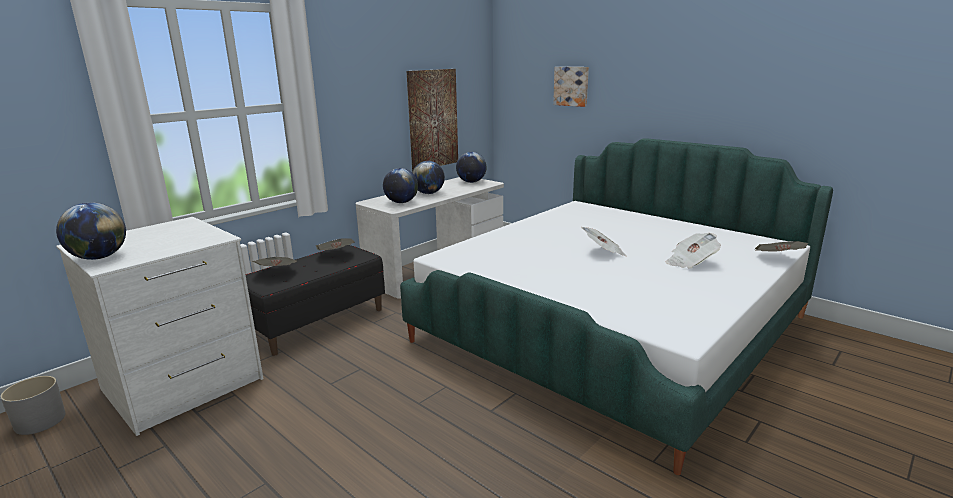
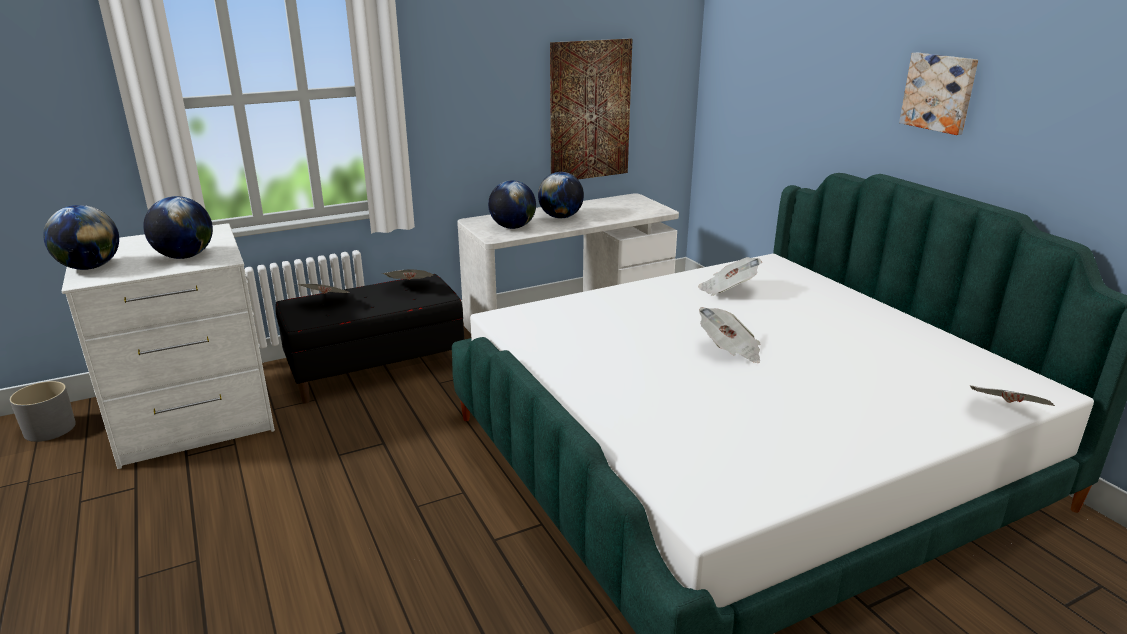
camera: 20 degrees right, 5 degrees up
globe [456,152,487,183] -> globe moved to [143,196,213,259]
picture [553,67,589,107] -> picture moved to [899,53,978,135]
newspaper [666,233,721,269] -> newspaper moved to [698,257,762,296]

